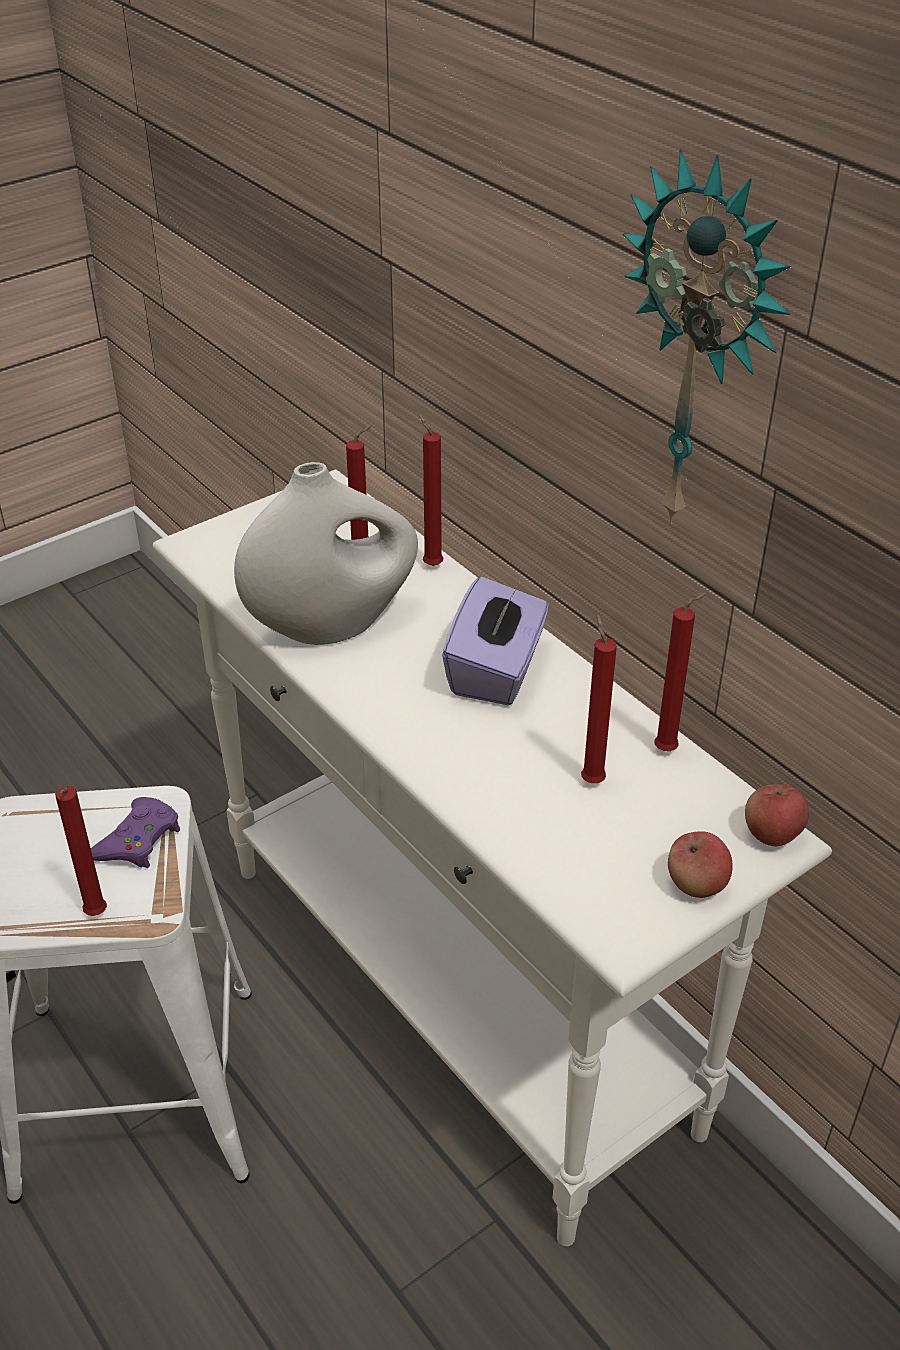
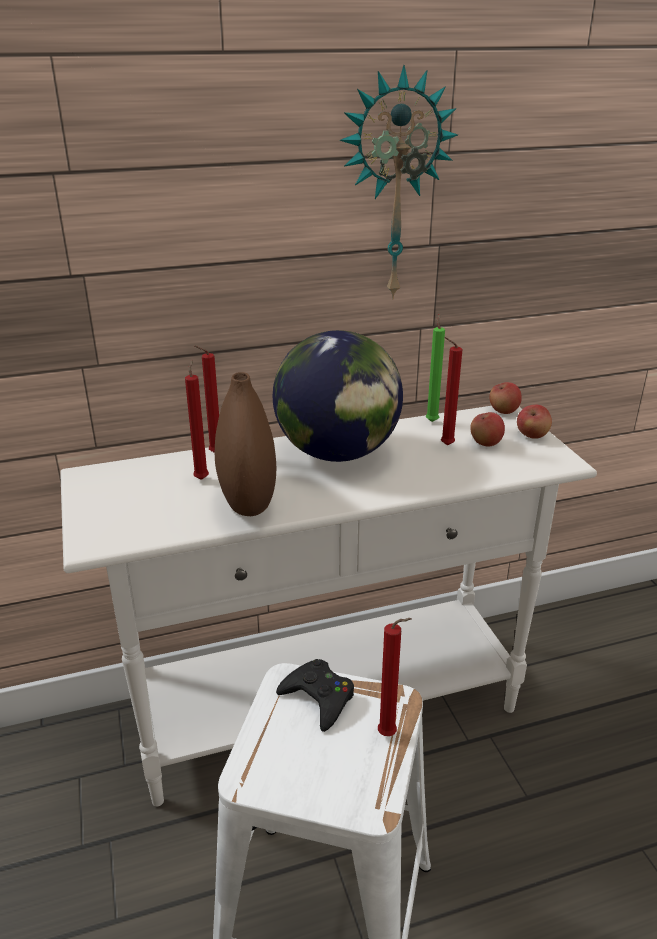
camera: 70 degrees left, 10 degrees down
purple game controller [91,797,180,868] -> black game controller [276,659,354,732]
white vase [234,462,418,645] -> brown vase [215,372,276,516]
purple tissue box [442,577,549,706] -> globe [273,330,403,462]
red candle [654,592,707,751] -> green candle [426,314,445,422]
none -> apple [470,412,505,447]

